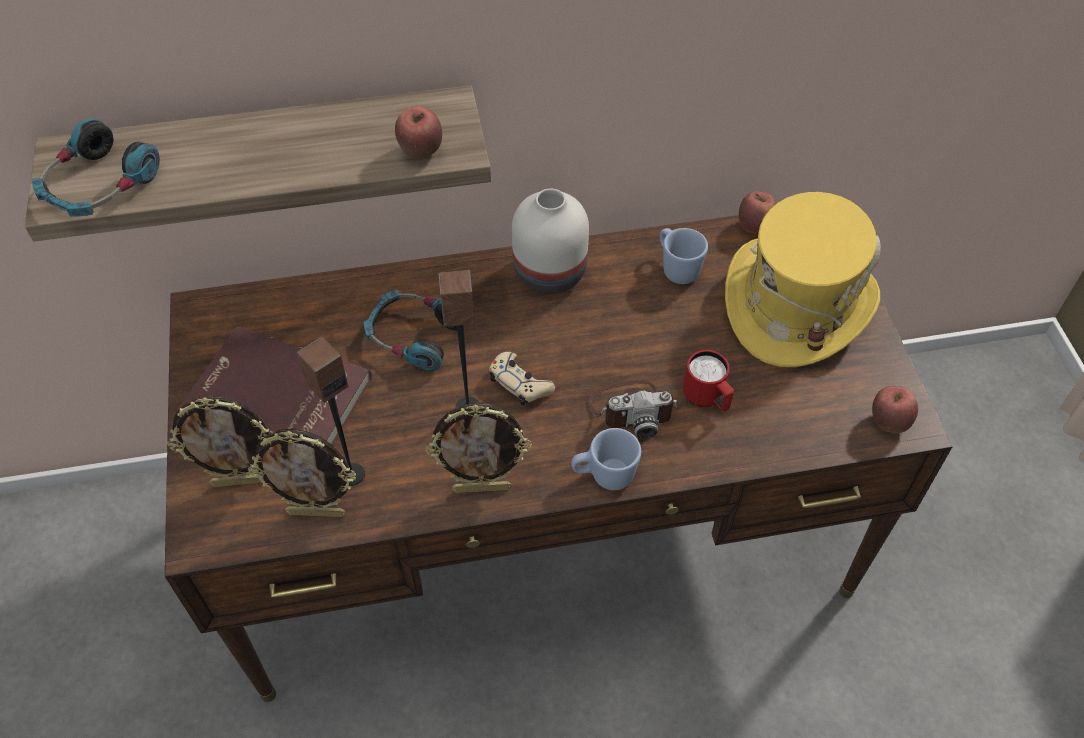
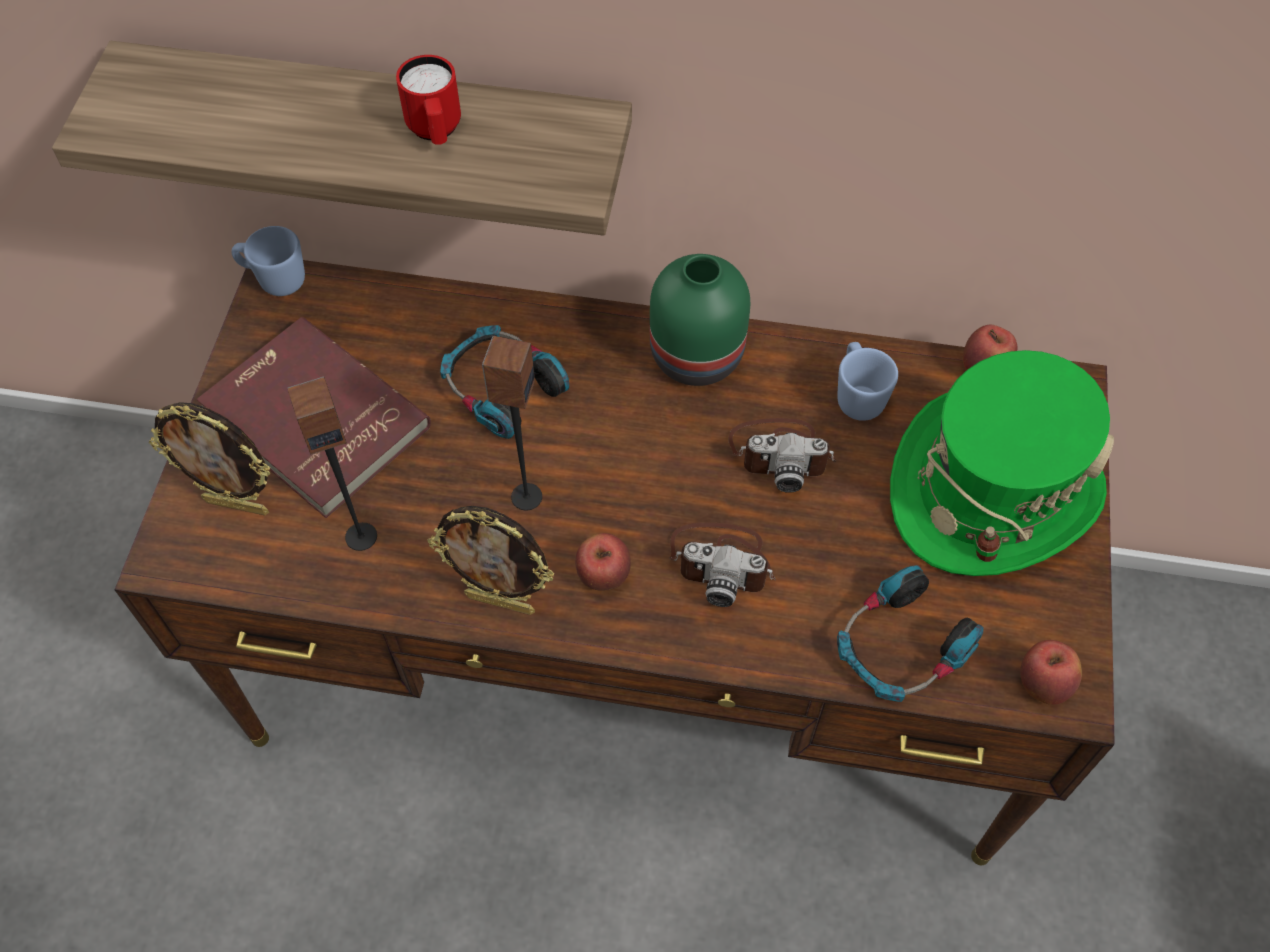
camera: 20 degrees right, 5 degrees up
headphones [32,118,160,216] -> headphones moved to [837,565,983,702]
picture frame [248,429,356,517] -> none
apple [395,106,442,158] -> apple moved to [575,533,631,591]
beige game controller [489,352,555,406] -> none
white vase [512,188,589,294] -> green vase [650,254,750,386]
blue mug [571,428,641,490] -> blue mug moved to [231,226,305,296]
red mug [683,350,734,411] -> red mug moved to [396,55,461,145]
yellow hat [725,192,881,367] -> green hat [890,350,1114,576]
none -> camera [728,418,836,493]

